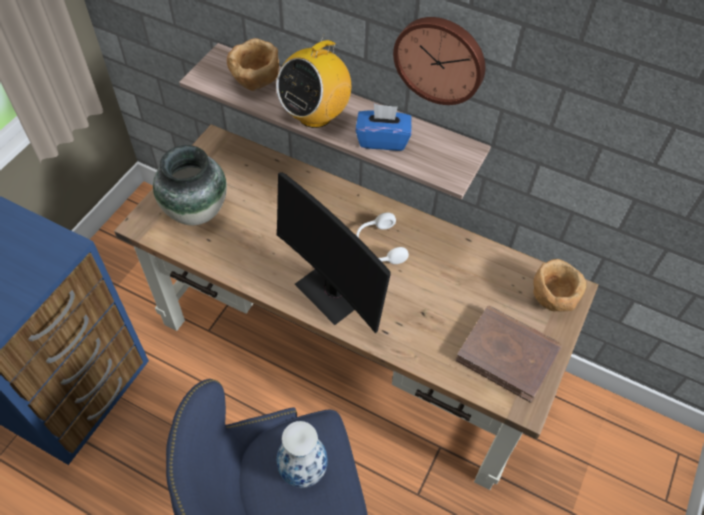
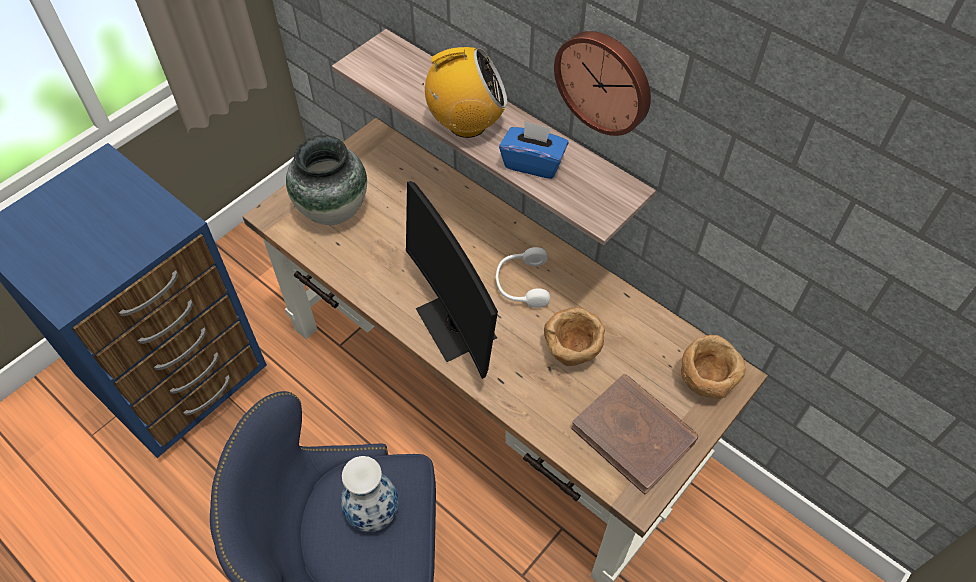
camera: 15 degrees right, 0 degrees up
brown bowl [227,38,279,91] -> brown bowl moved to [544,307,605,366]
radio [276,34,351,128] -> radio turned 150 degrees counterclockwise [422,47,507,138]

